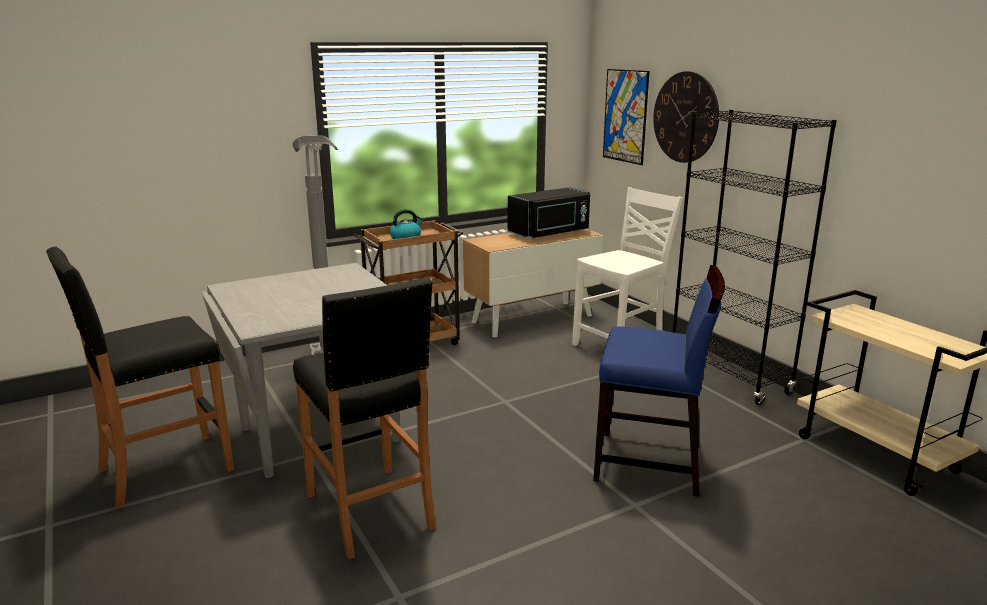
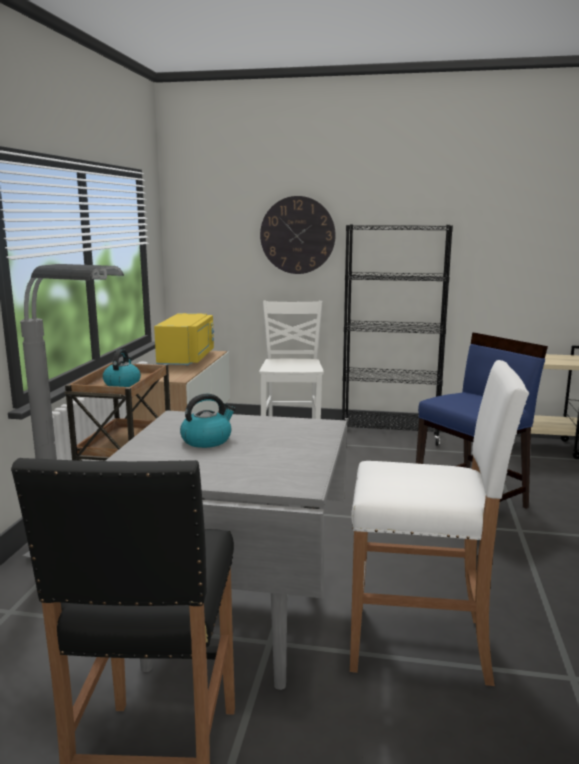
camera: 50 degrees left, 5 degrees down
black stool [293,277,436,560] -> white stool [350,360,529,686]
black microwave [507,187,590,239] -> yellow microwave [154,313,214,366]
picture [603,69,650,165] -> none
none -> kettle [180,394,236,448]

